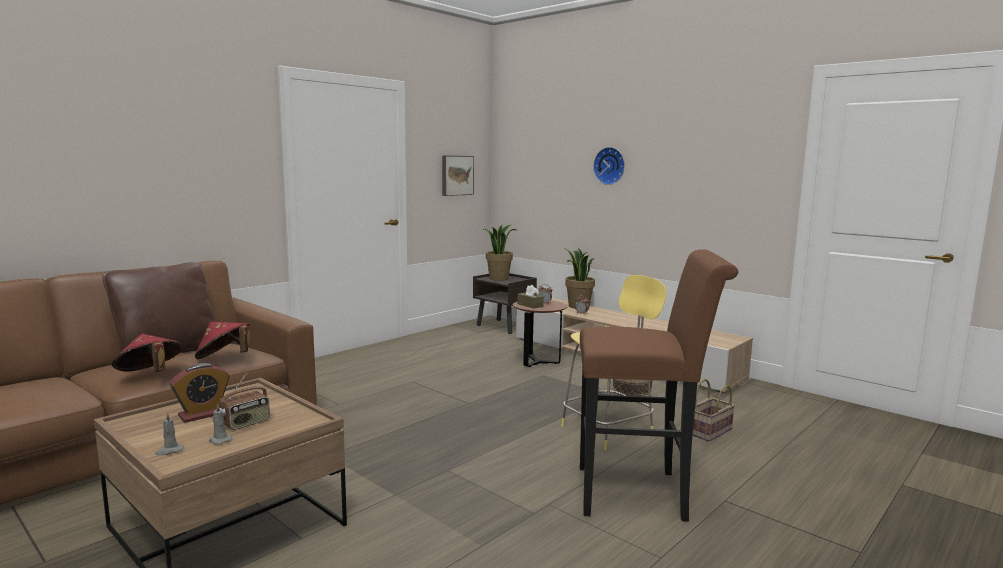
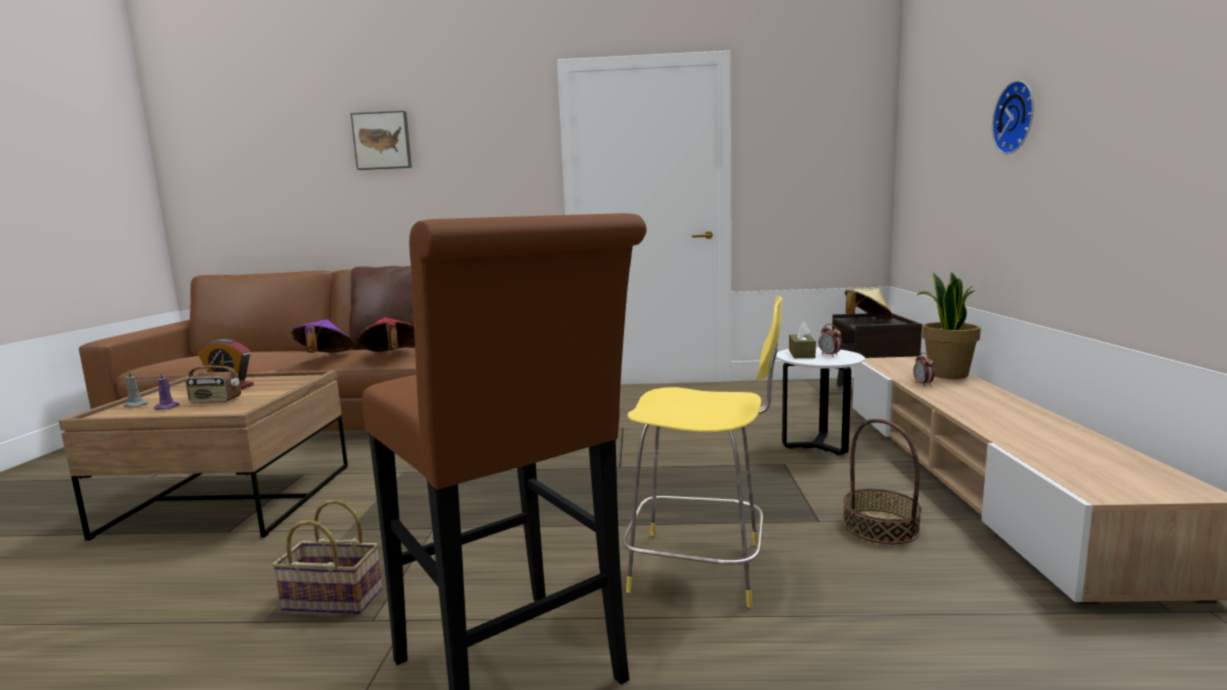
camera: 50 degrees right, 0 degrees up
red hat [112,334,182,372] -> purple hat [291,319,353,353]
grey candle [209,403,232,444] -> purple candle [154,371,179,410]
picture [442,155,474,196] -> picture moved to [351,111,412,170]
potted plant [484,224,516,281] -> beige hat [845,288,893,320]
brown side table [513,300,567,367] -> white side table [776,348,865,455]
basket [693,379,735,442] -> basket moved to [272,500,382,614]

